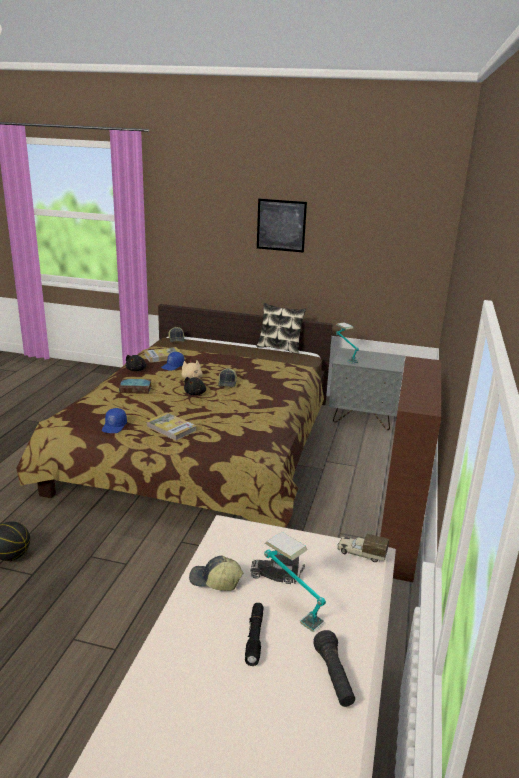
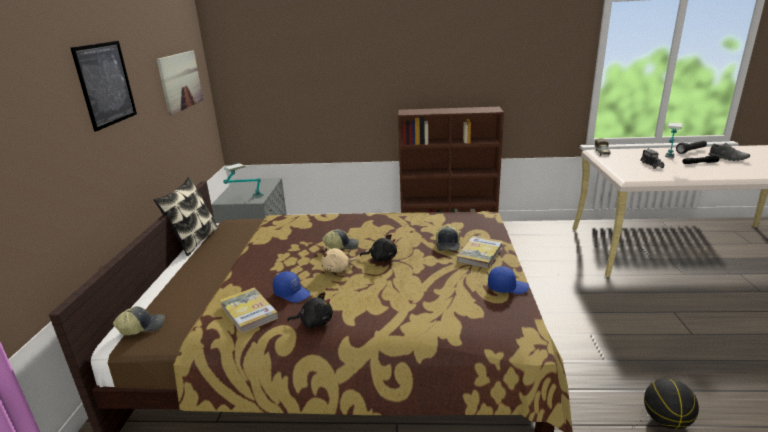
camera: 100 degrees left, 0 degrees up
book [119,379,152,394] -> none
cap [189,556,243,591] -> cap moved to [436,225,460,251]
none -> picture [157,50,203,116]
none -> grey shoe [708,142,750,161]

